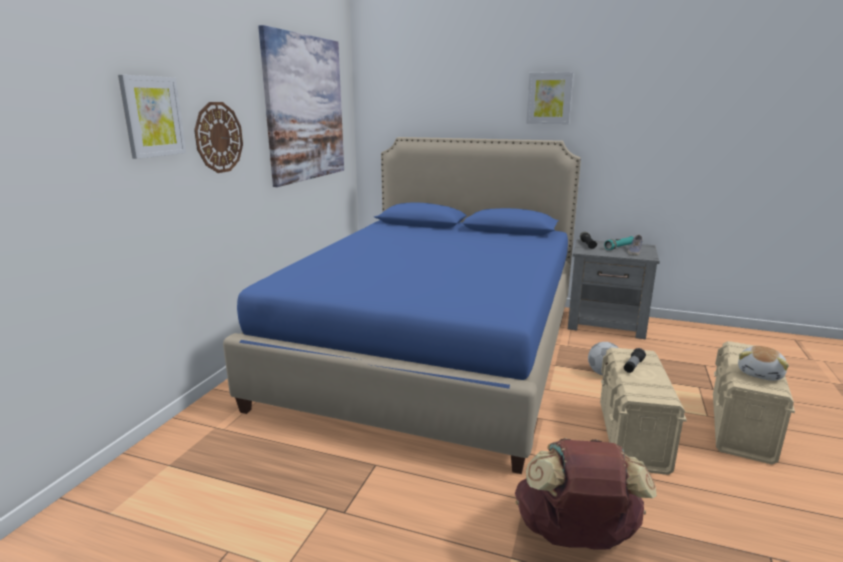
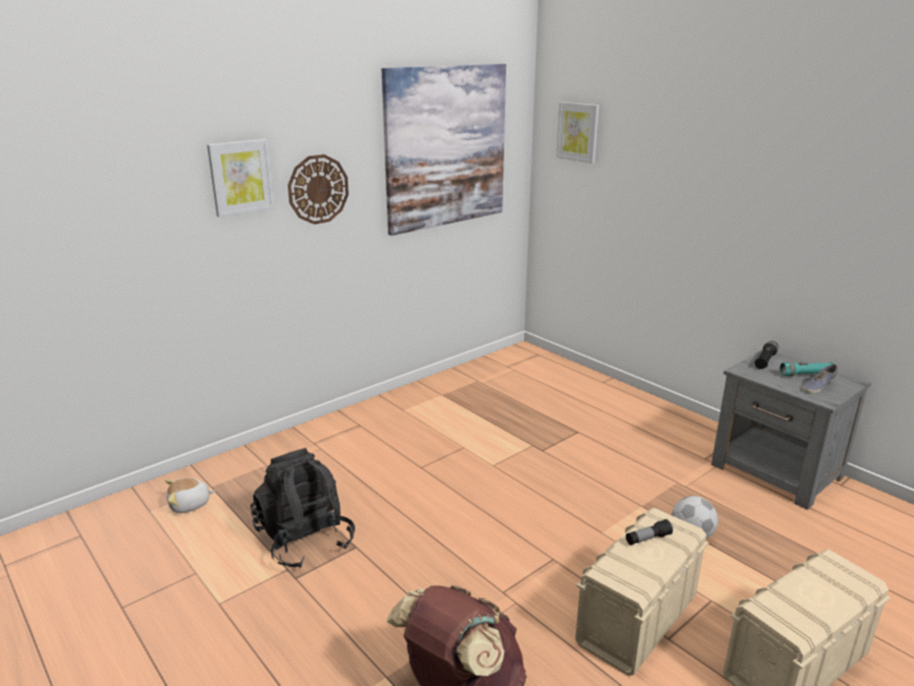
camera: 30 degrees right, 5 degrees up
blue bed [223,137,581,474] -> none
picture [526,72,574,124] -> picture moved to [556,102,599,164]
plush toy [738,346,789,381] -> plush toy moved to [165,478,215,513]
none -> black backpack [251,448,355,568]

